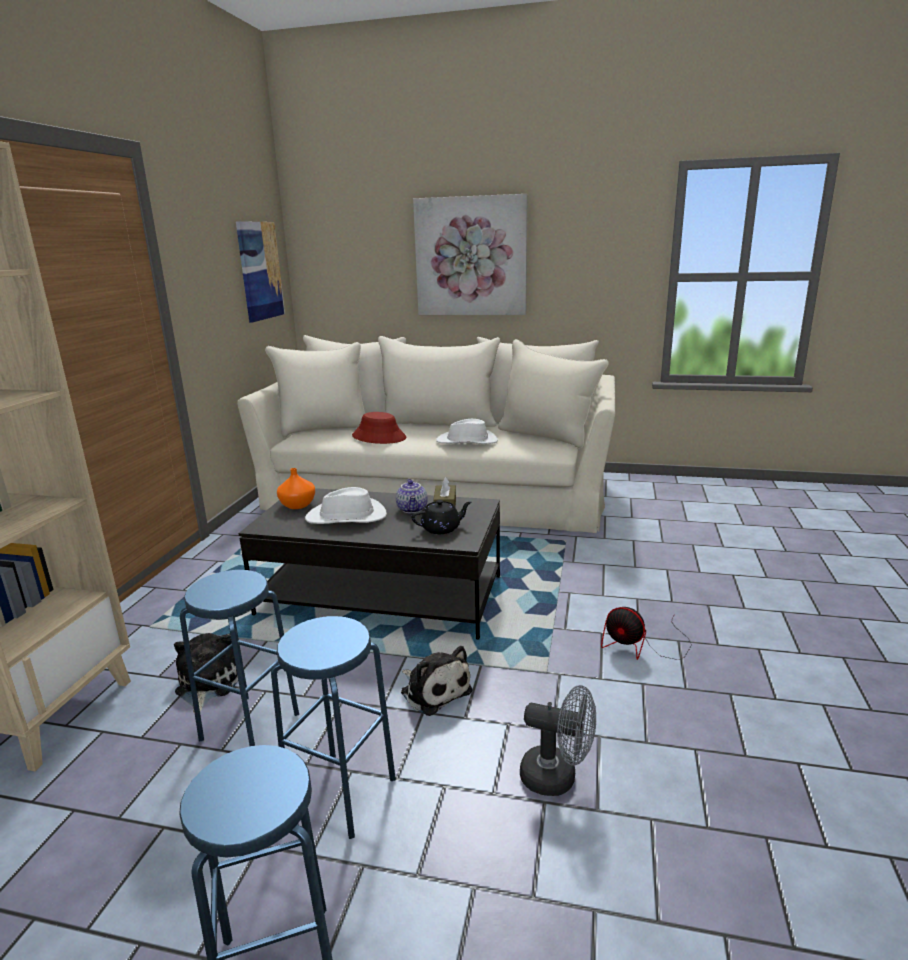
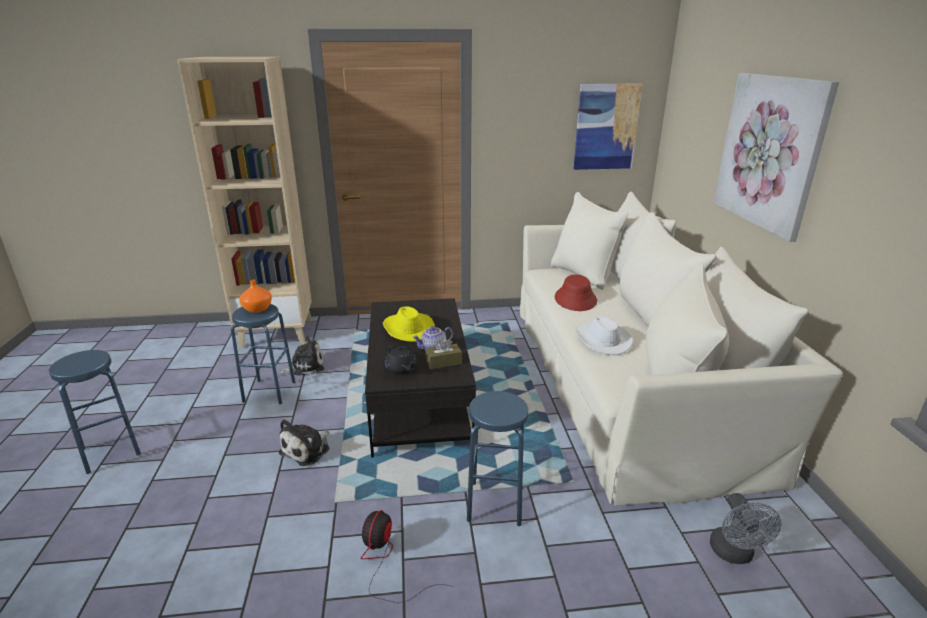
camera: 70 degrees right, 5 degrees up
blue stool [271,616,396,839] -> blue stool moved to [467,391,528,526]
orange vase [277,468,315,509] -> orange vase moved to [240,280,272,313]
white hat [305,487,387,524] -> yellow hat [383,306,435,342]
grey fan [520,685,596,796] -> grey fan moved to [710,493,781,564]

